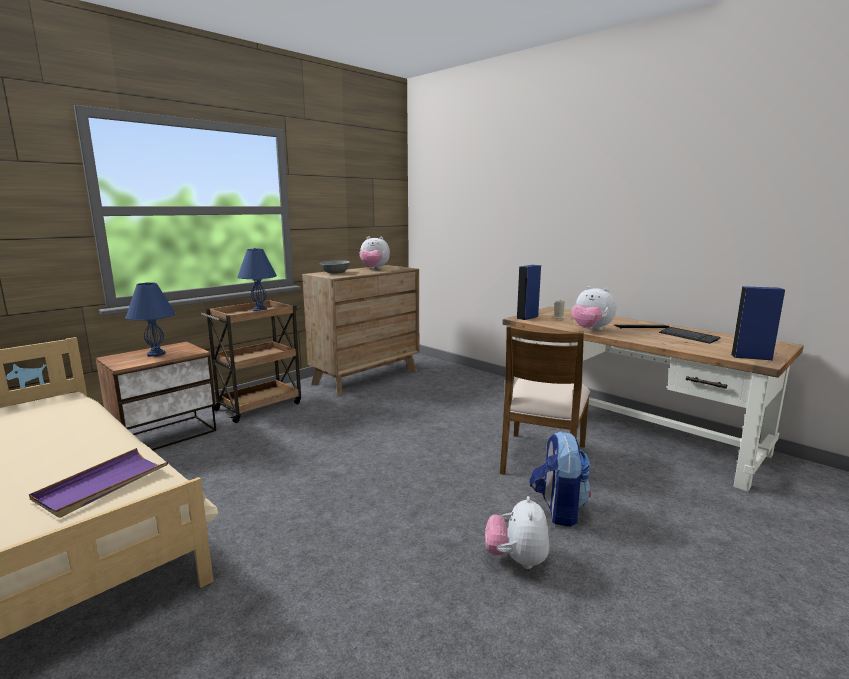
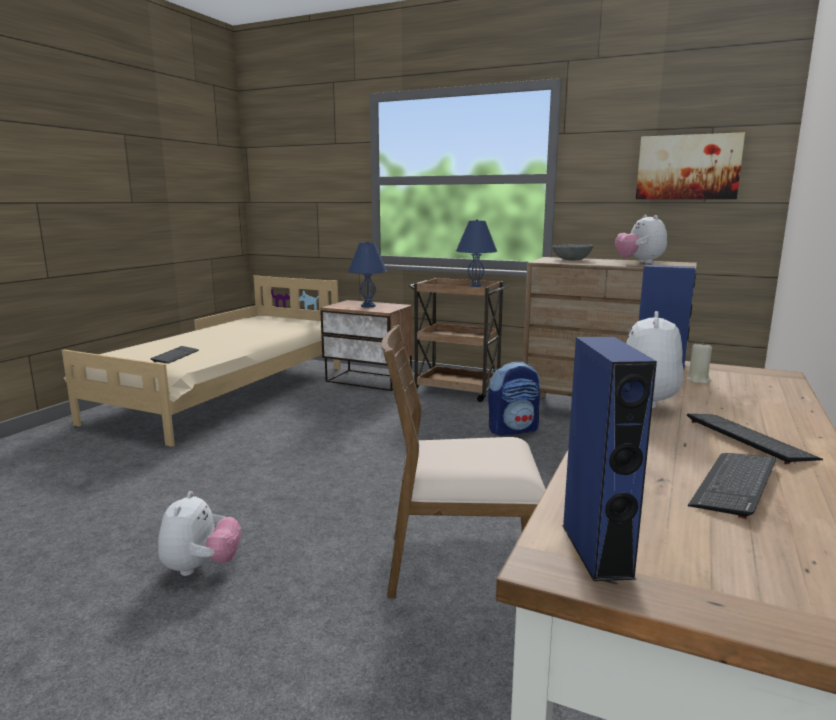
camera: 70 degrees right, 0 degrees up
purple tray [29,448,168,518] -> keyboard [150,346,199,364]
plush toy [485,496,550,569] -> plush toy turned 105 degrees clockwise [158,491,241,576]
backpack [530,431,591,527] -> backpack moved to [488,362,540,435]
none -> picture [636,132,745,199]

